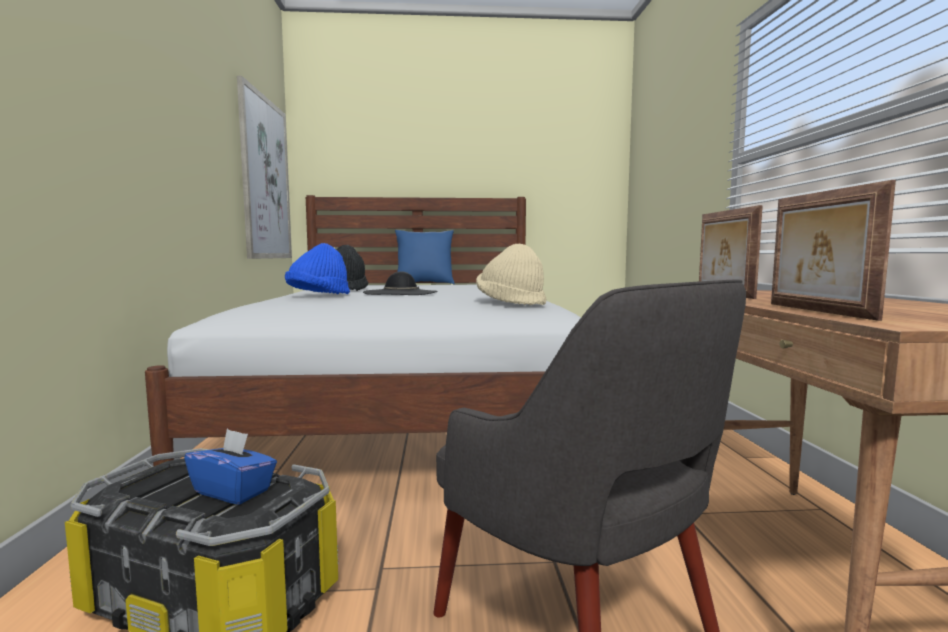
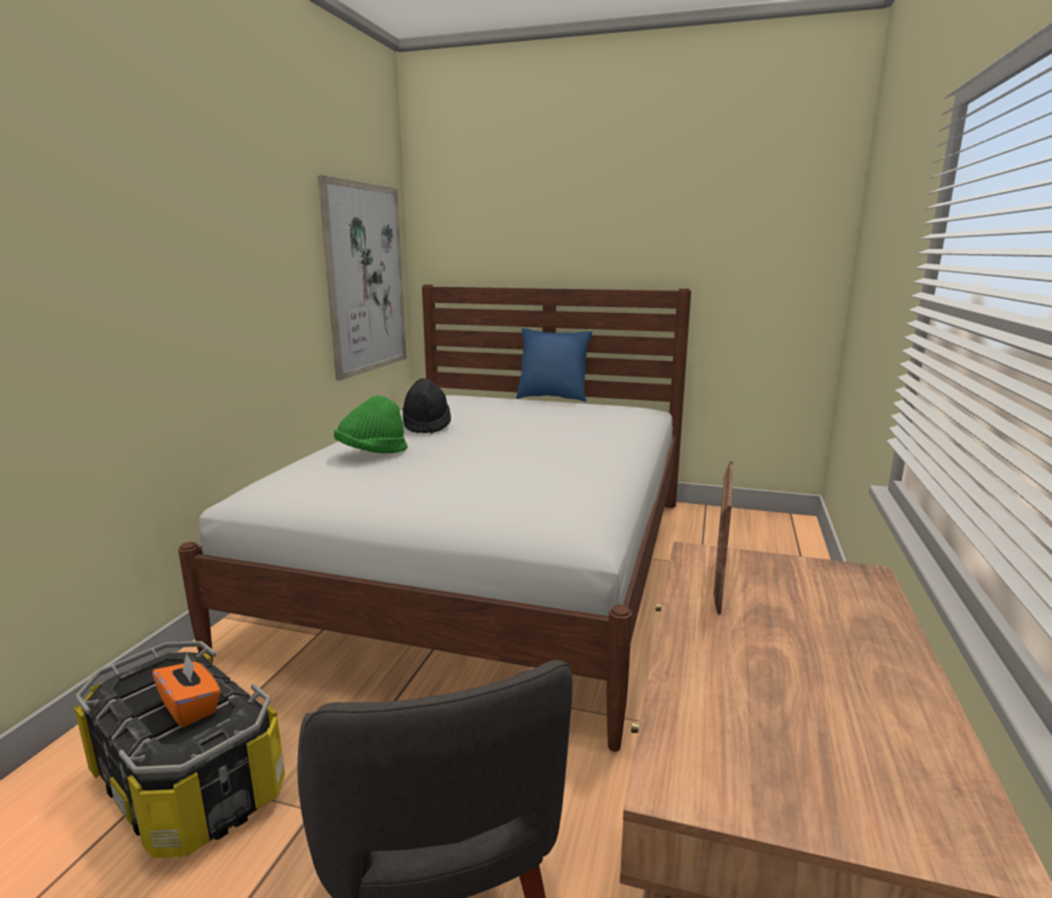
camera: 20 degrees right, 10 degrees up
blue tissue box [184,429,277,505] -> orange tissue box [152,652,221,727]
blue hat [285,243,350,294] -> green hat [334,395,408,453]
black hat [363,271,438,295] -> none
beige hat [476,244,546,305] -> none
picture frame [771,180,896,321] -> none

